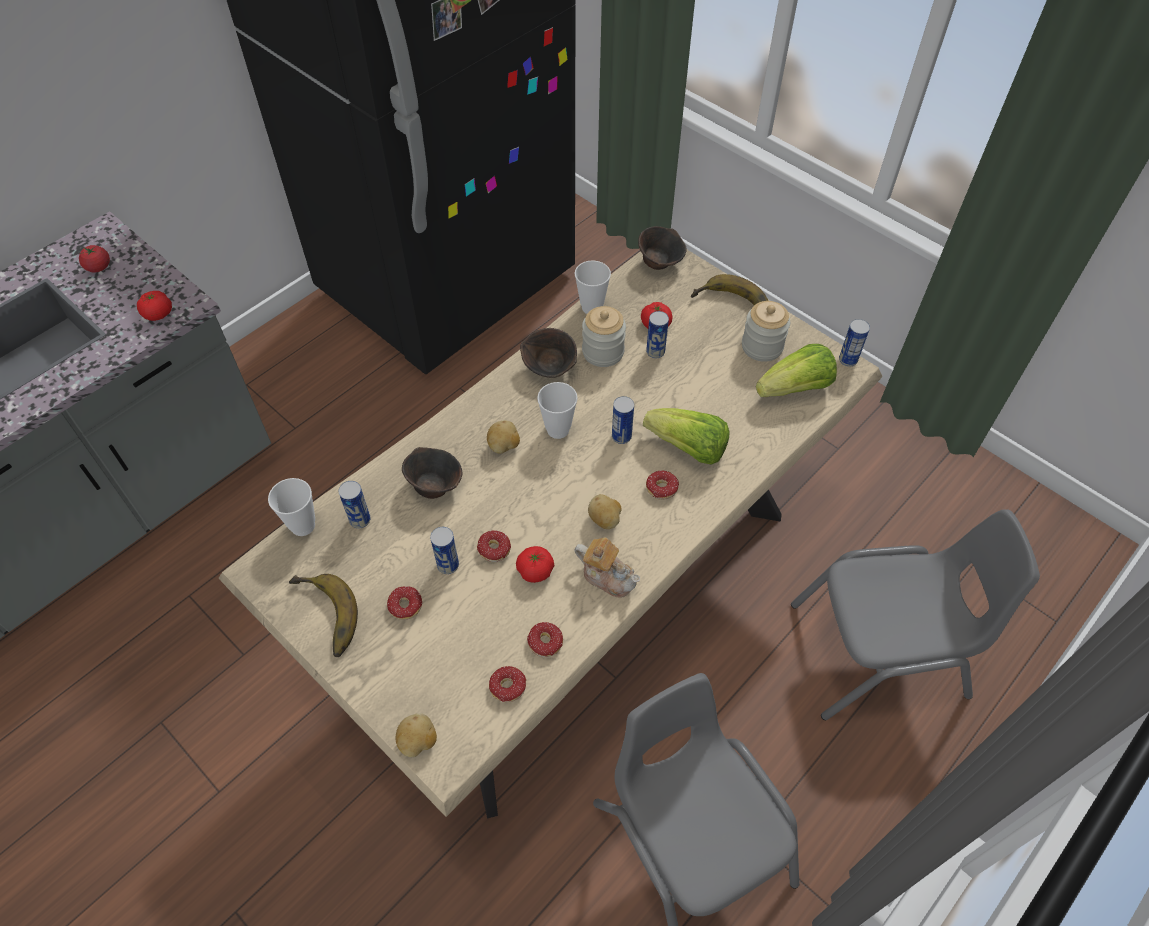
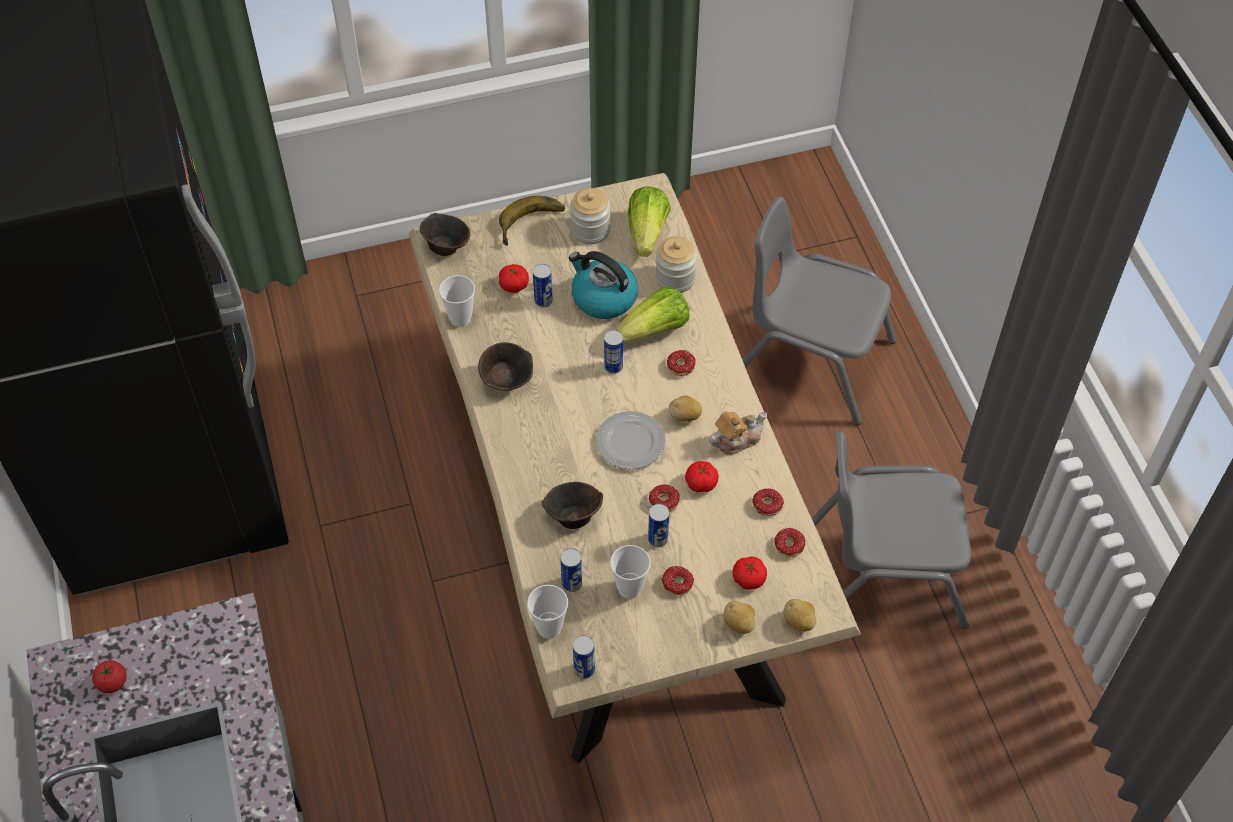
camera: 60 degrees left, 0 degrees up
tomato [137,291,172,321] -> tomato moved to [733,556,767,590]
banana [289,574,358,657] -> none
potato [487,420,520,453] -> potato moved to [723,601,755,634]
cup [537,382,578,439] -> cup moved to [610,545,651,599]
jar [582,306,626,367] -> jar moved to [655,236,697,293]
grey chair [791,509,1040,720] -> grey chair turned 90 degrees counterclockwise [743,197,896,425]
can [839,319,870,367] -> can moved to [573,635,595,679]
none -> kettle [569,251,638,319]
none -> plate [596,411,666,469]

